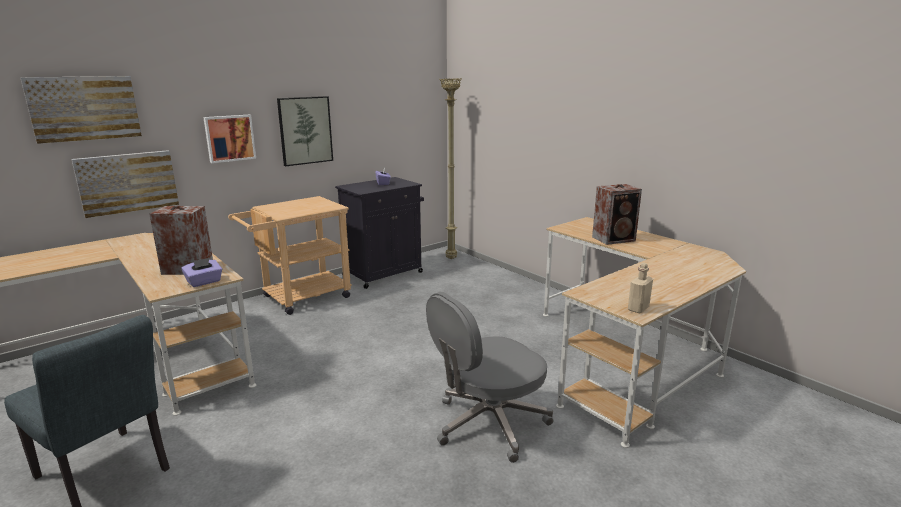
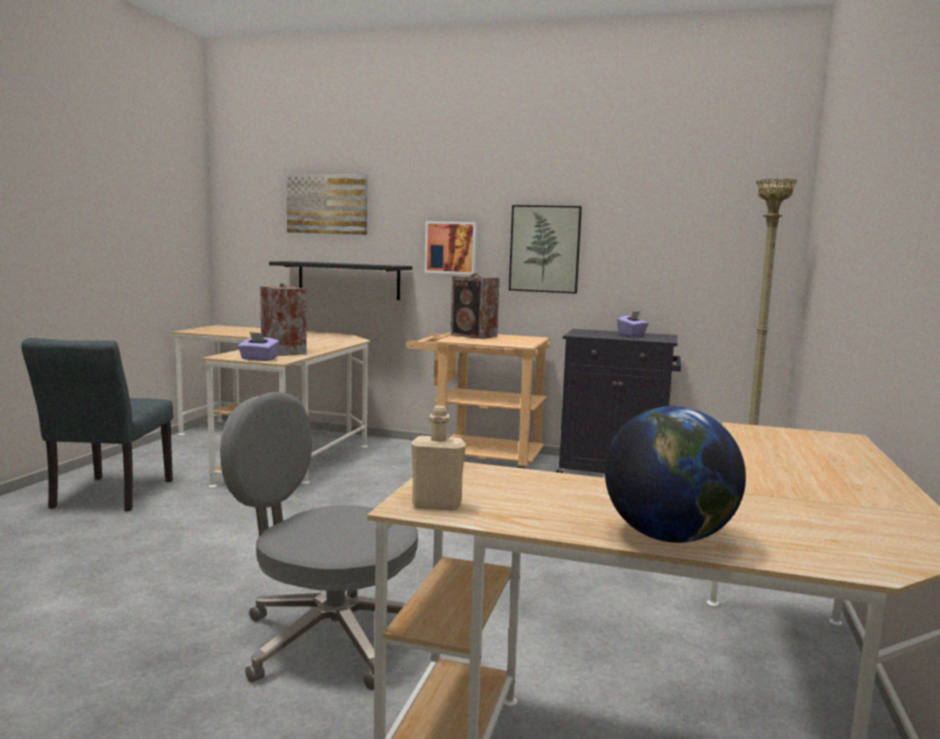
camera: 55 degrees right, 10 degrees down
picture [71,150,179,218] -> black shelf [269,261,412,300]
speaker [592,184,642,245] -> speaker moved to [450,273,500,339]
none -> globe [605,406,746,543]

